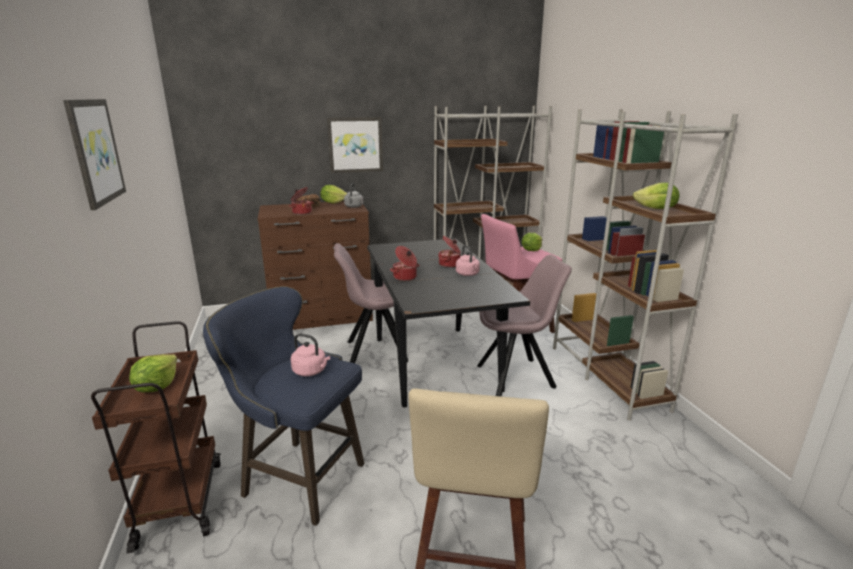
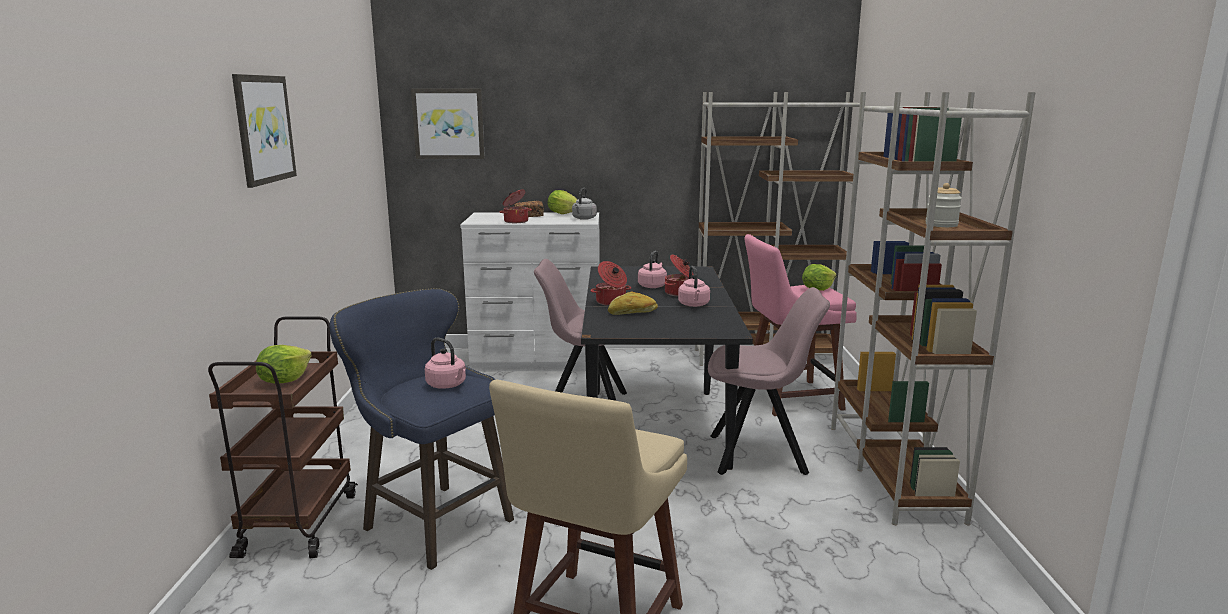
camera: 15 degrees right, 5 degrees down
brown dresser [258,201,373,330] -> white dresser [460,212,600,371]
picture [327,117,383,173] -> picture moved to [411,88,485,159]
lettuce [633,182,679,209] -> jar [925,183,962,227]
none -> bread [608,291,658,315]
none -> pink kettle [638,251,667,288]

